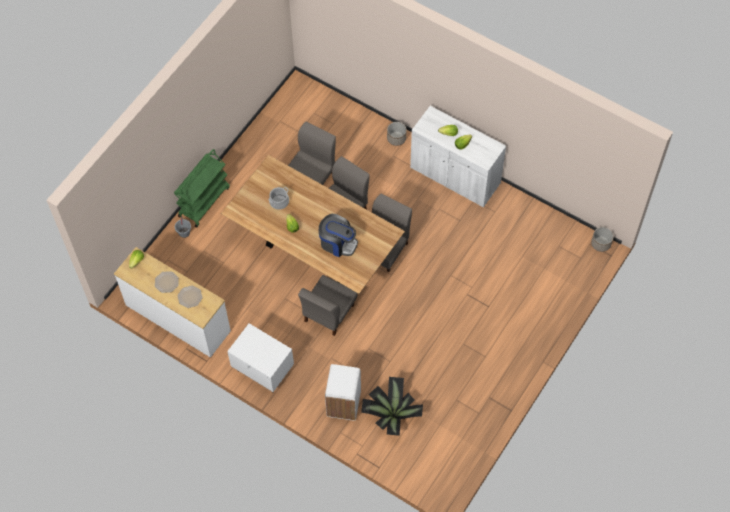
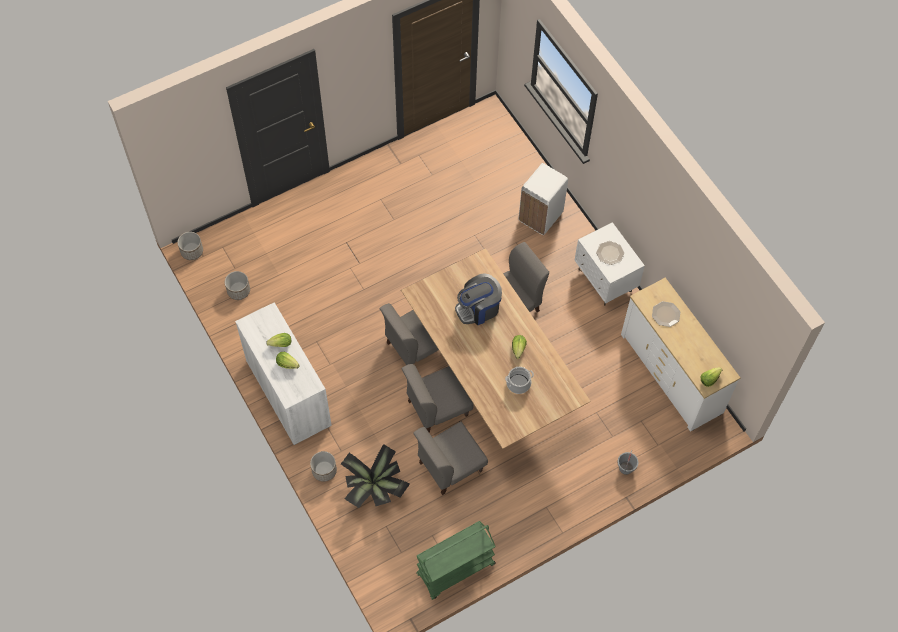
camera: 155 degrees left, 0 degrees up
plate [155,271,179,293] -> plate moved to [596,241,624,265]
green cart [174,149,230,227] -> green cart moved to [416,521,496,600]
coffee machine [319,214,358,257] -> coffee machine turned 75 degrees counterclockwise [455,273,502,325]
potted plant [361,377,423,436] -> potted plant moved to [341,444,410,508]
none -> planter [225,271,250,300]

